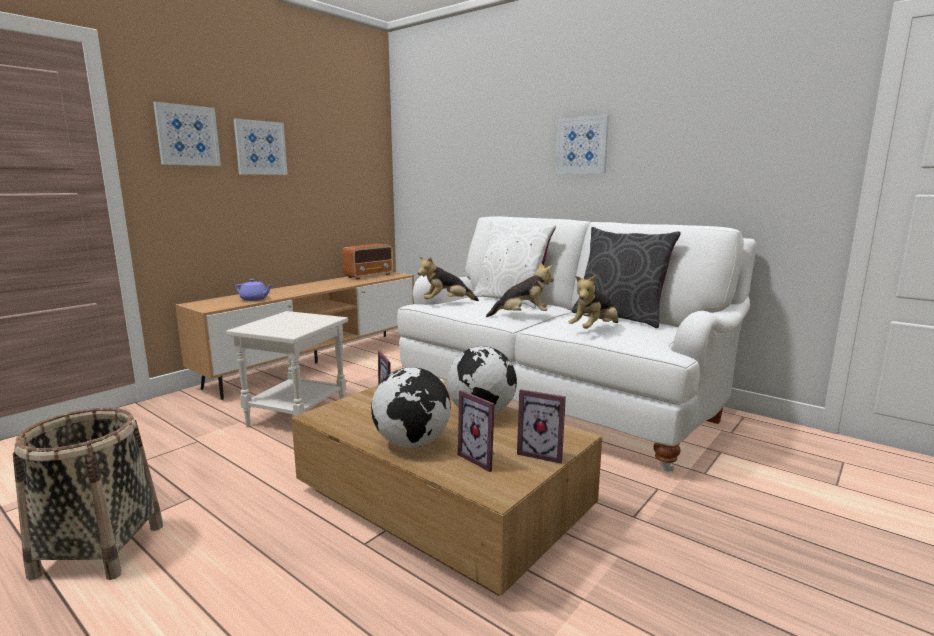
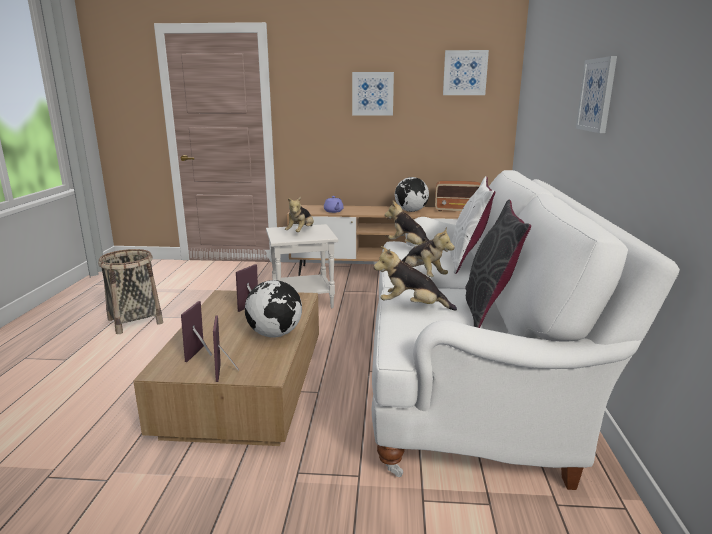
camera: 55 degrees right, 5 degrees up
picture [153,102,221,166] -> picture moved to [443,50,489,95]
globe [371,367,451,448] -> globe moved to [395,177,429,212]
none -> plush toy [285,197,314,232]

